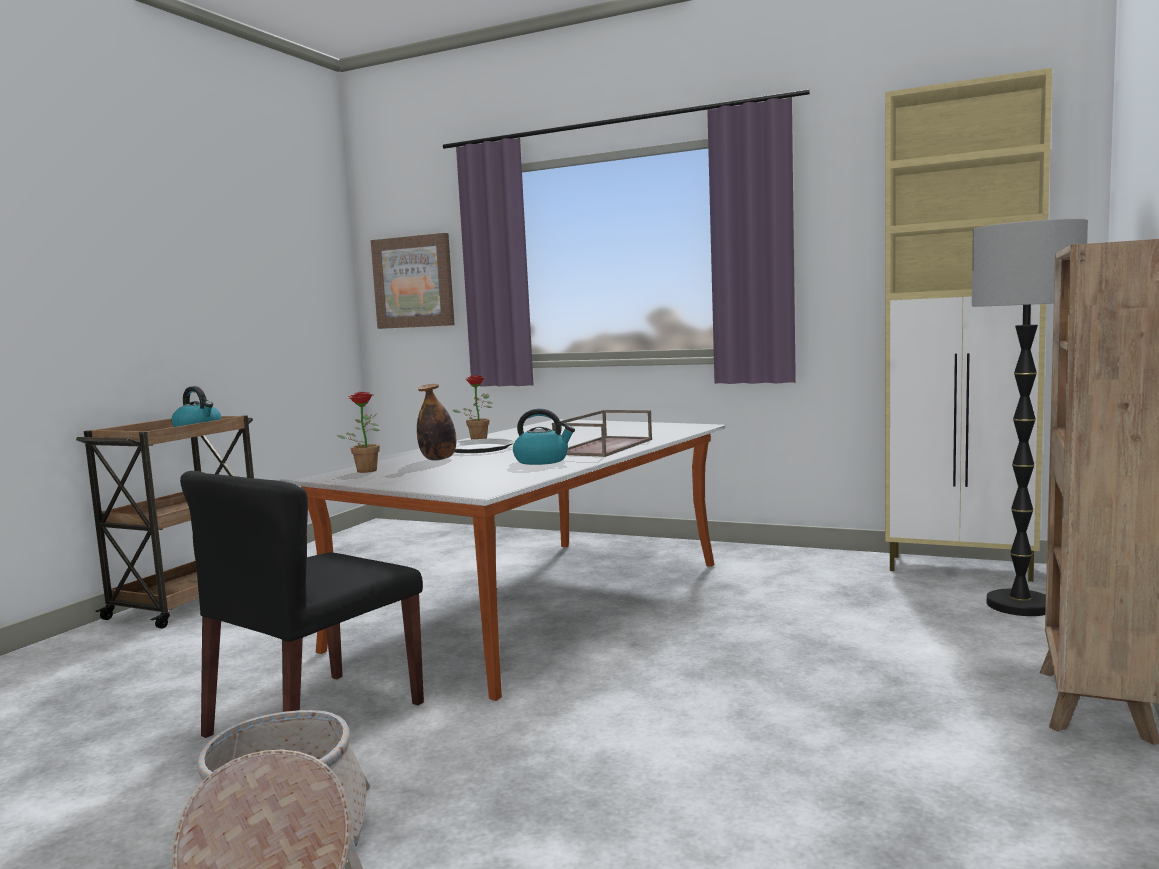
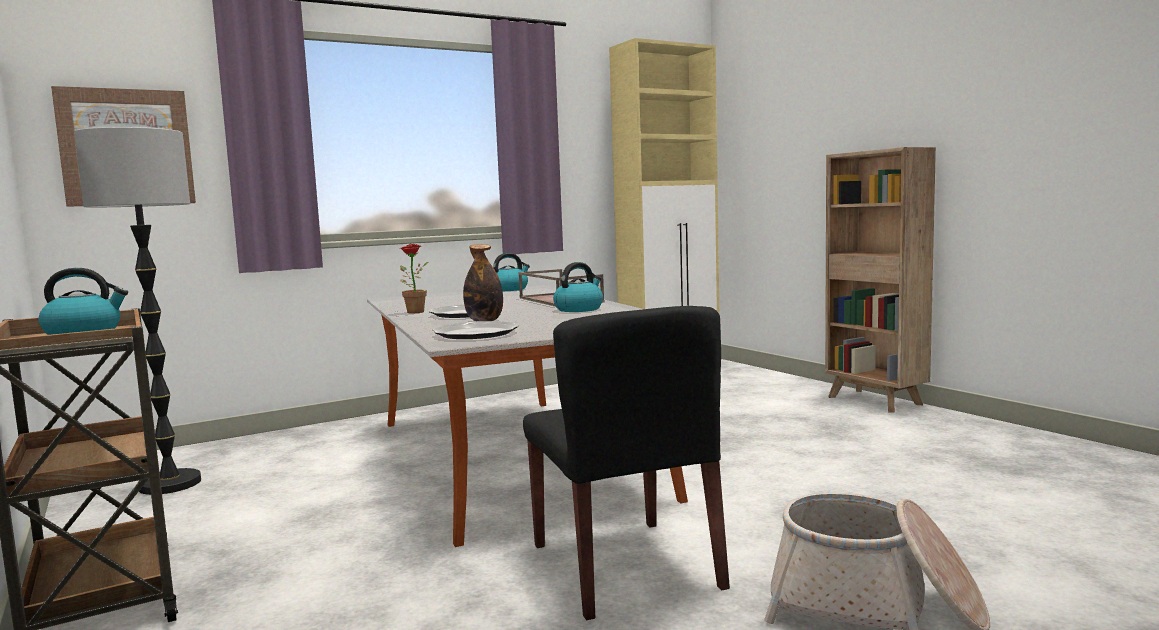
camera: 55 degrees left, 0 degrees up
potted plant [337,392,380,473] -> plate [433,321,519,339]
floor lamp [972,219,1088,616] -> floor lamp moved to [74,127,201,495]
none -> kettle [493,253,530,291]

